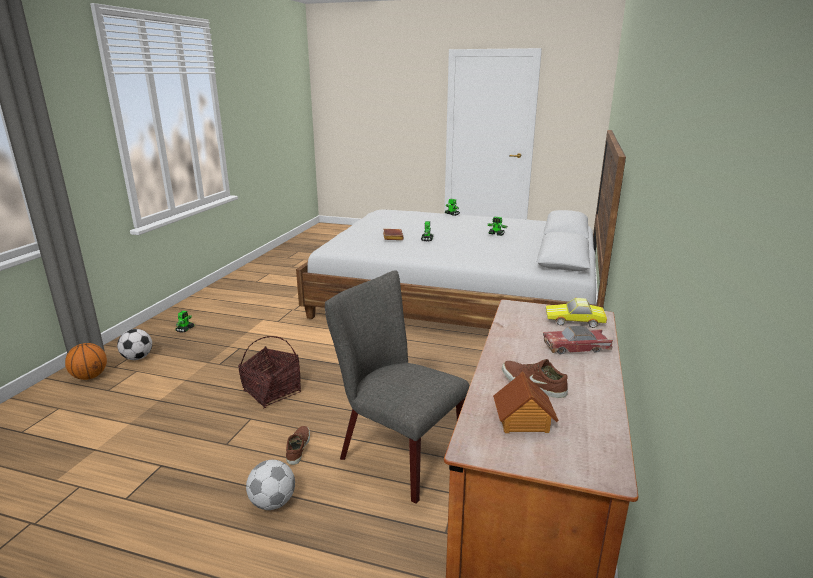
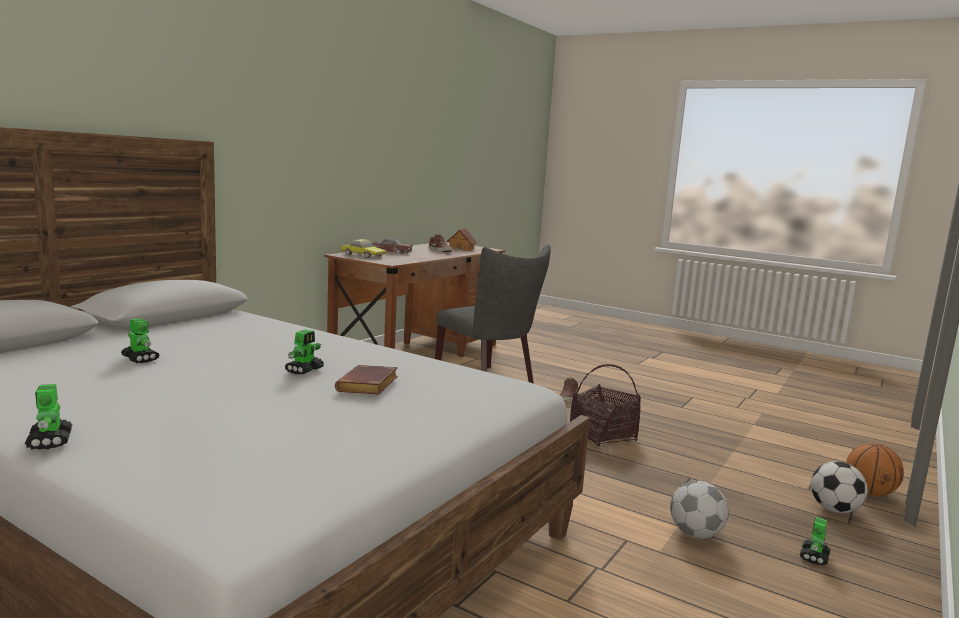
camera: 165 degrees left, 10 degrees down
football [246,460,295,510] -> football moved to [670,481,729,539]

